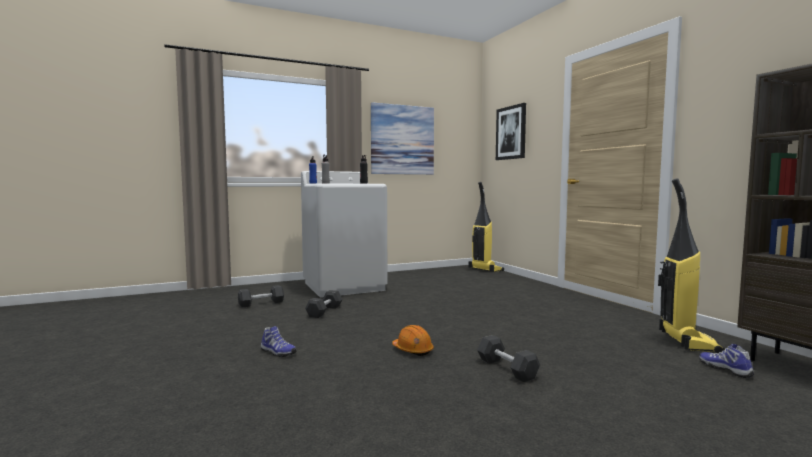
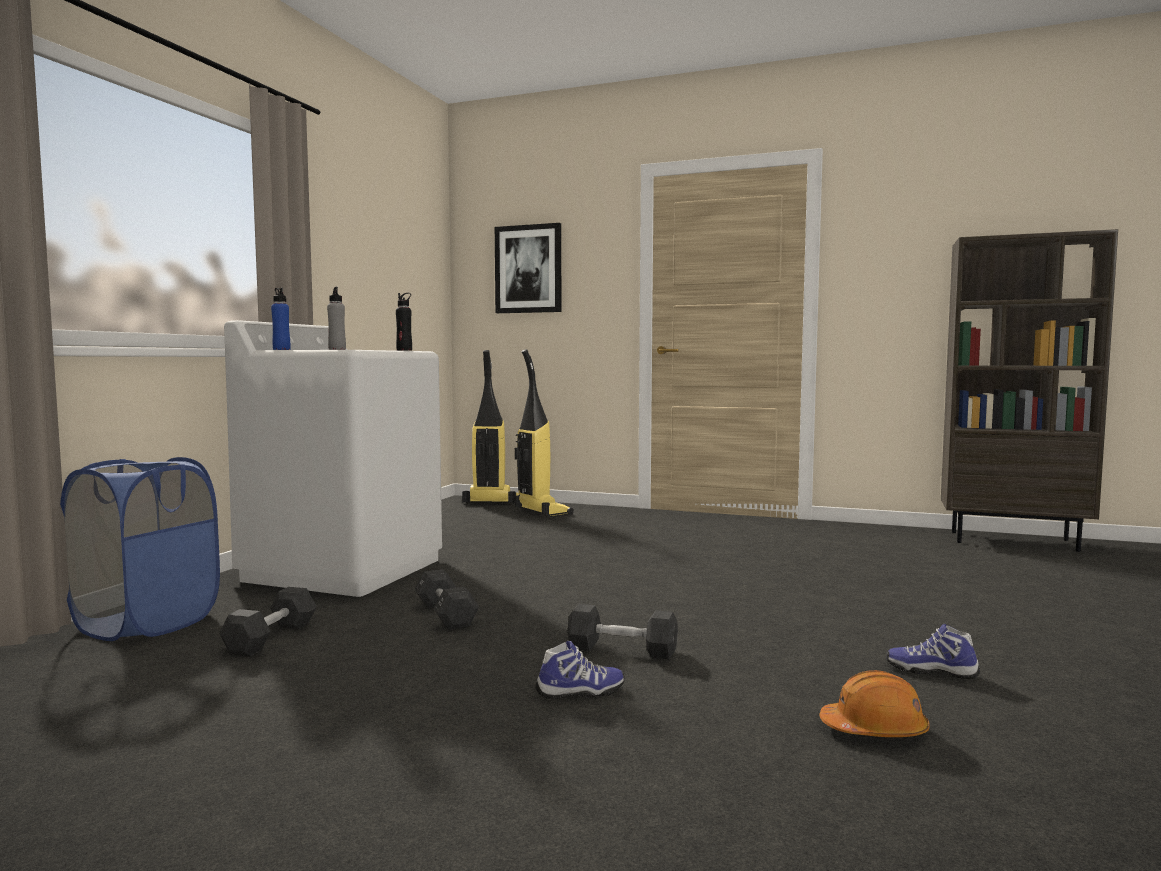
camera: 45 degrees left, 0 degrees up
picture [371,102,434,175] -> none
orange hard hat [392,325,434,356] -> orange hard hat moved to [819,670,929,737]
grey dumbbell [477,335,540,382] -> grey dumbbell moved to [567,604,678,659]
vacuum cleaner [658,178,724,353] -> vacuum cleaner moved to [515,349,574,517]
shoe [699,344,754,378] -> shoe moved to [886,624,980,679]
none -> blue laundry basket [60,457,220,641]

